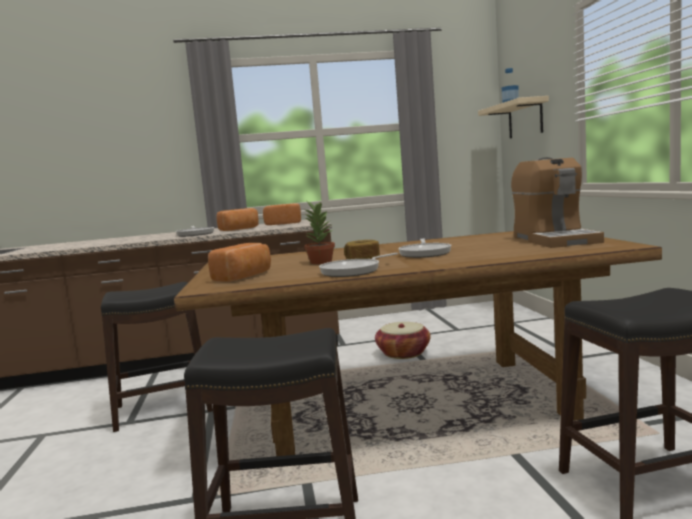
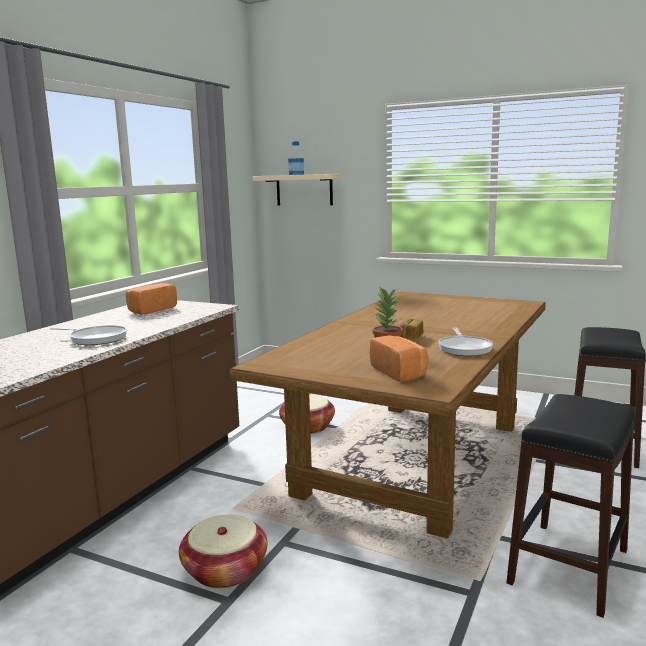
camera: 55 degrees left, 5 degrees up
black stool [101,282,213,432] -> basket [179,515,268,588]
bread [217,208,259,231] -> none
frying pan [398,239,451,258] -> none
coffee machine [511,157,604,248] -> none

